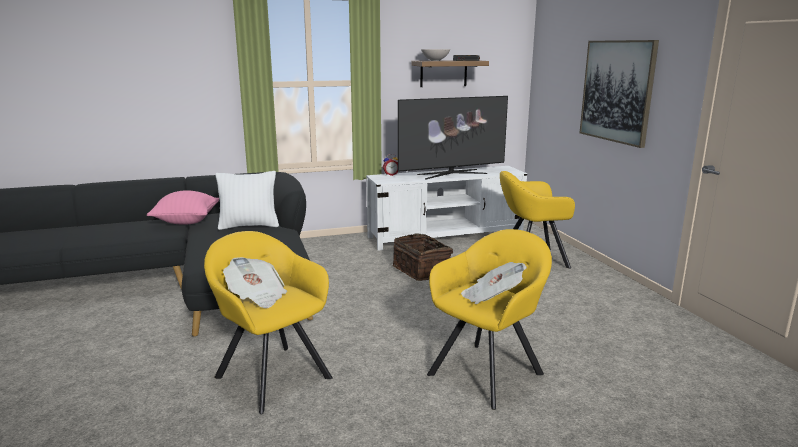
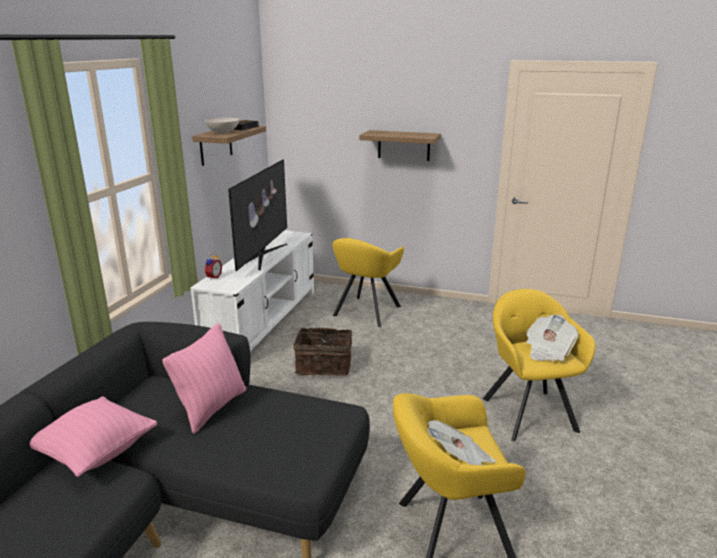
camera: 55 degrees left, 5 degrees up
white pillow [215,171,279,230] -> pink pillow [162,323,246,434]
picture [580,40,659,148] -> shelf [359,130,441,161]

